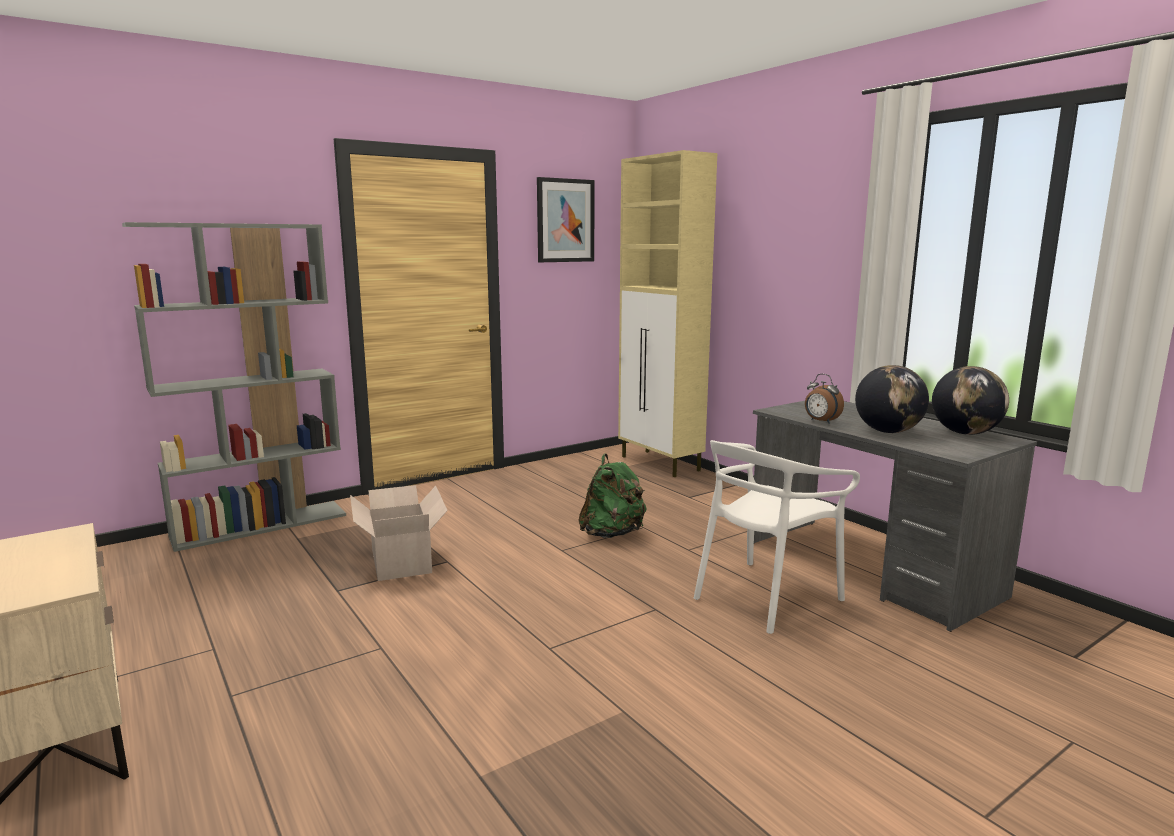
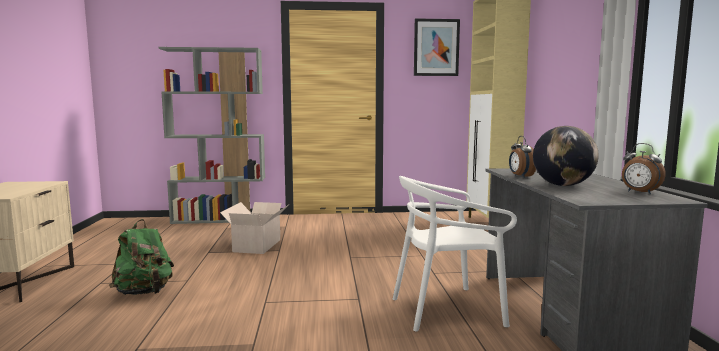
camera: 30 degrees right, 5 degrees down
green backpack [578,454,647,538] -> green backpack moved to [109,219,174,295]
globe [932,366,1009,435] -> alarm clock [622,143,666,194]

